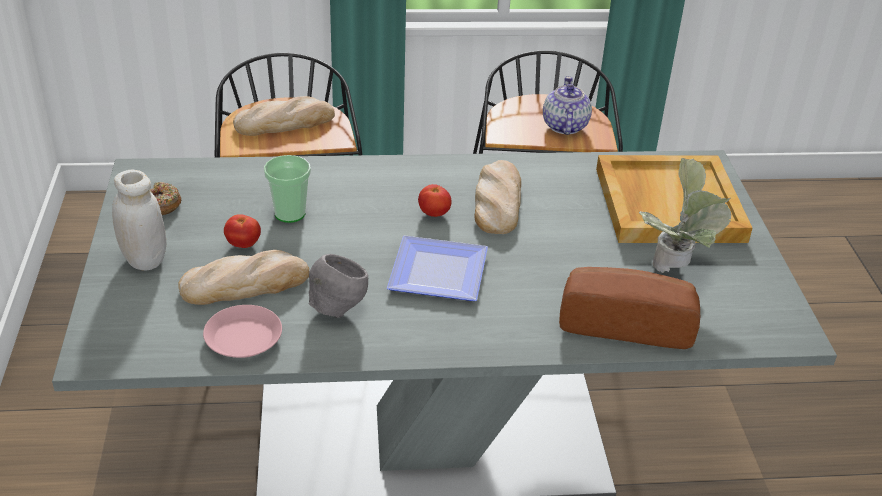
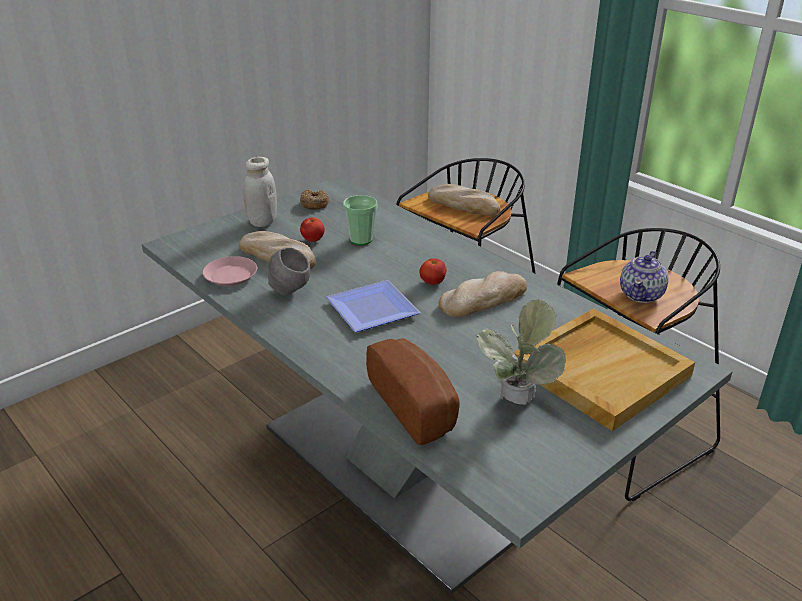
camera: 55 degrees right, 5 degrees down
teapot [543,76,592,135] -> teapot turned 150 degrees clockwise [620,251,669,303]

